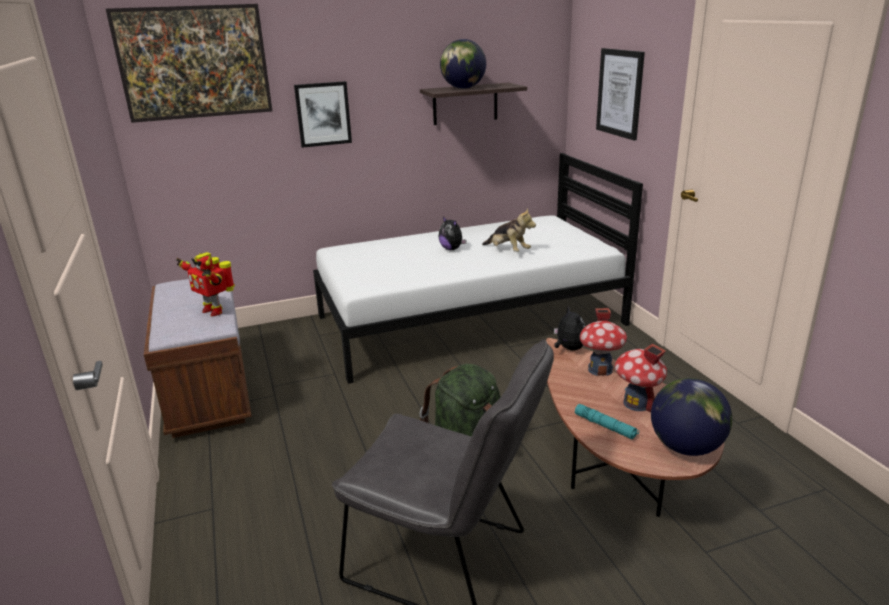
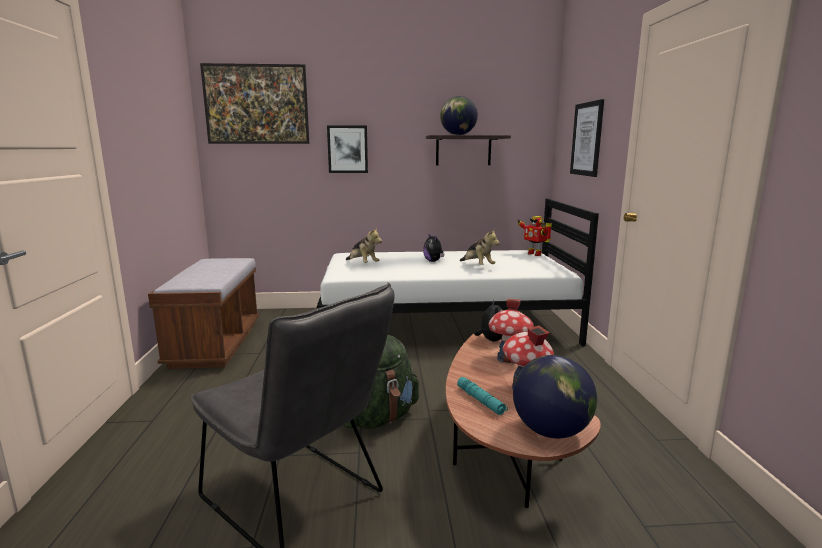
camera: 15 degrees right, 10 degrees down
toy robot [176,252,235,317] -> toy robot moved to [517,216,552,256]
none -> plush toy [346,227,382,263]

